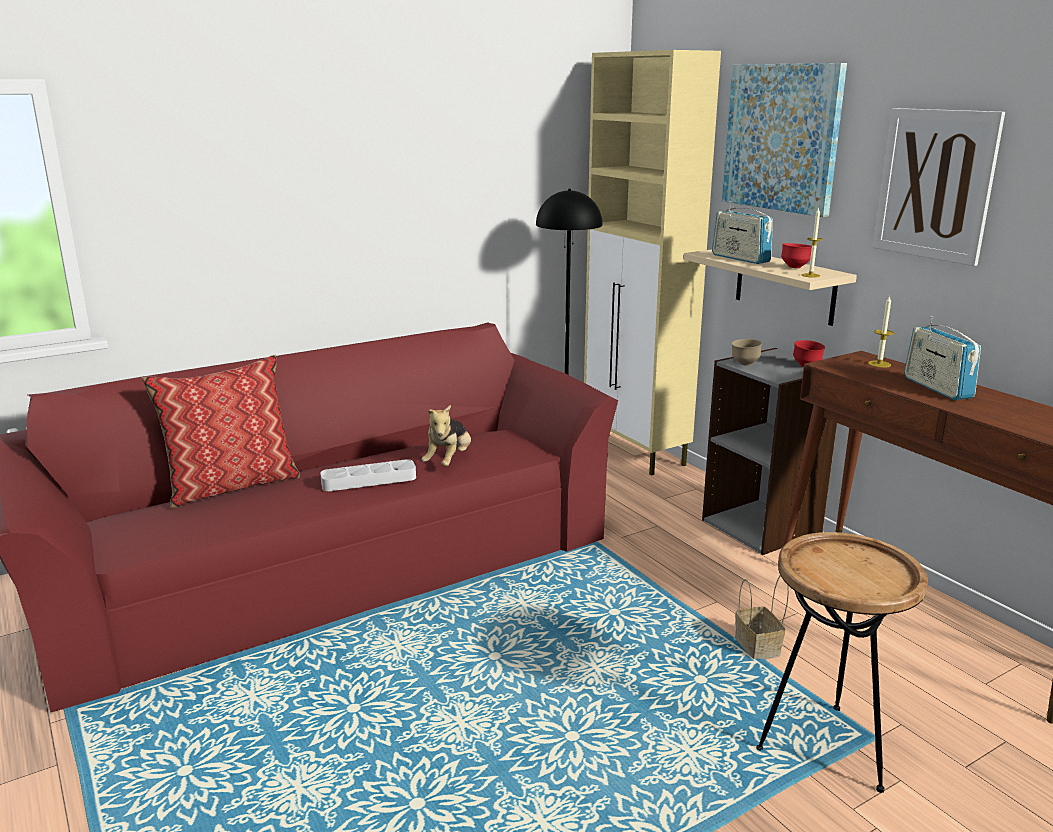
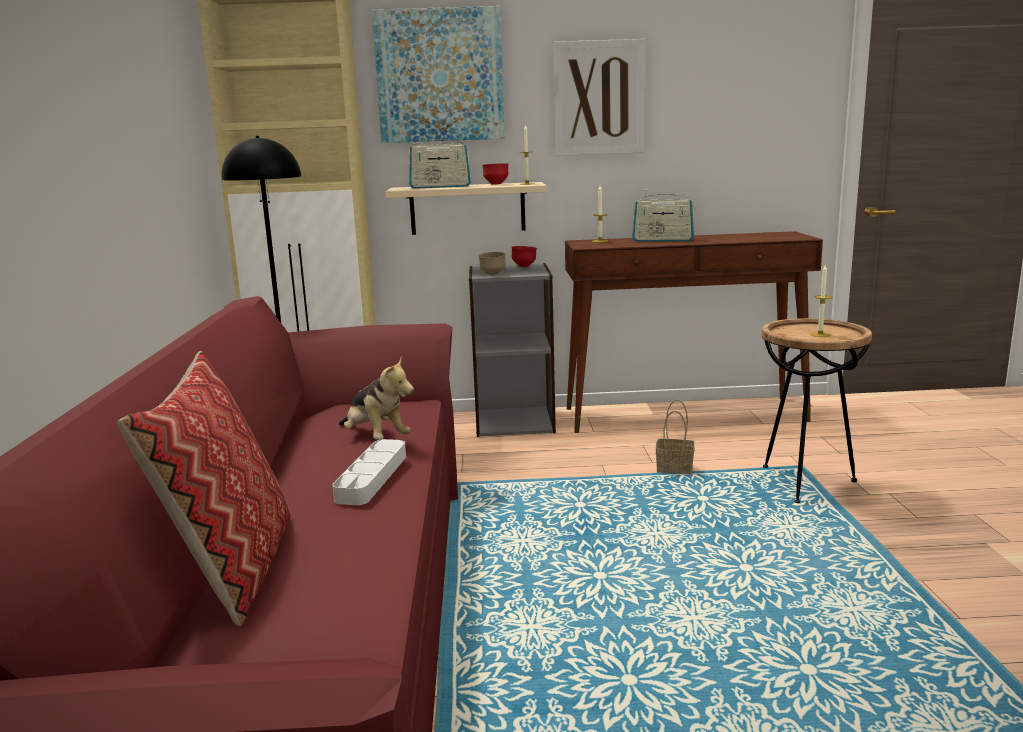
camera: 60 degrees left, 5 degrees down
none -> candle [810,265,832,337]

